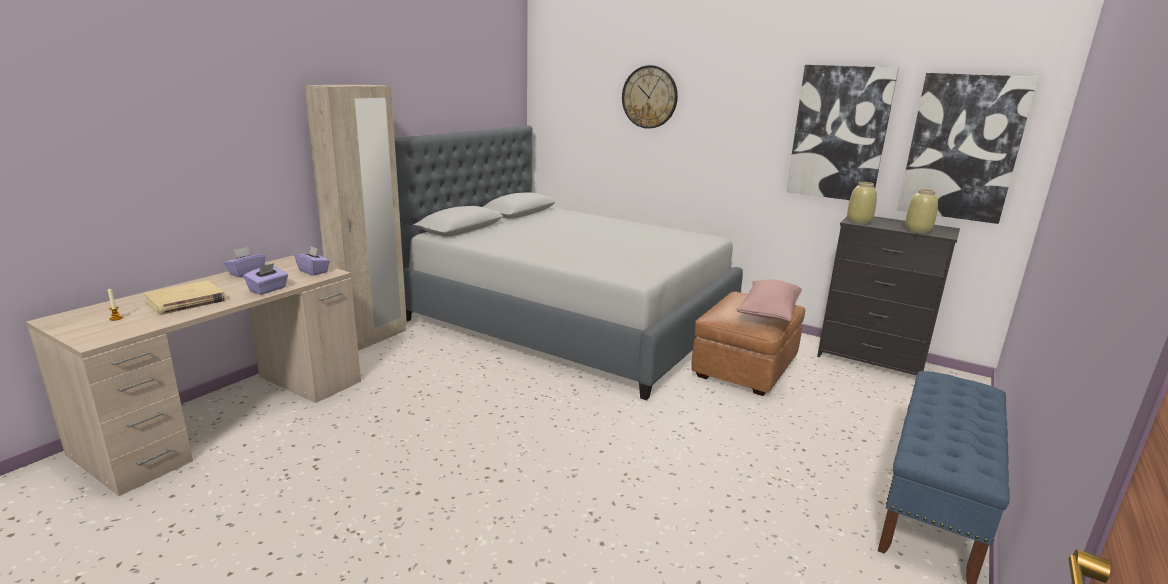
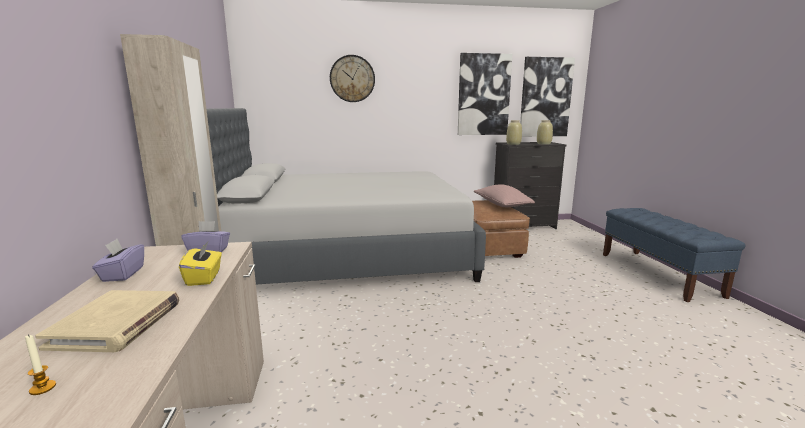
camera: 40 degrees left, 5 degrees down
purple tissue box [244,263,288,295] -> yellow tissue box [179,242,222,286]

